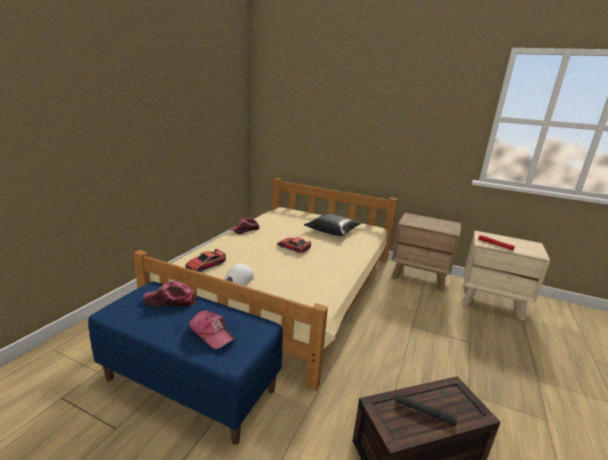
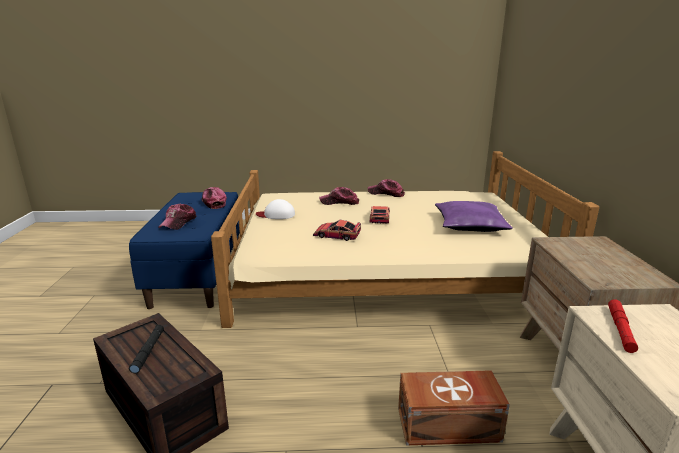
camera: 65 degrees right, 0 degrees up
toy car [185,249,226,272] -> toy car moved to [313,220,361,241]
black pillow [304,213,361,236] -> purple pillow [435,201,513,232]
none -> cap [319,187,359,205]
none -> brown storage box [398,370,510,446]

